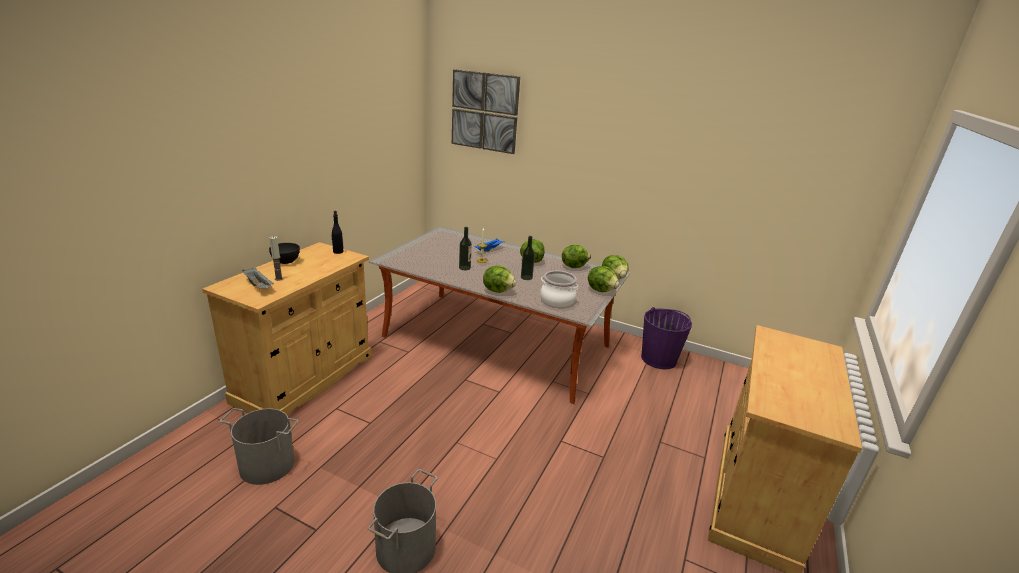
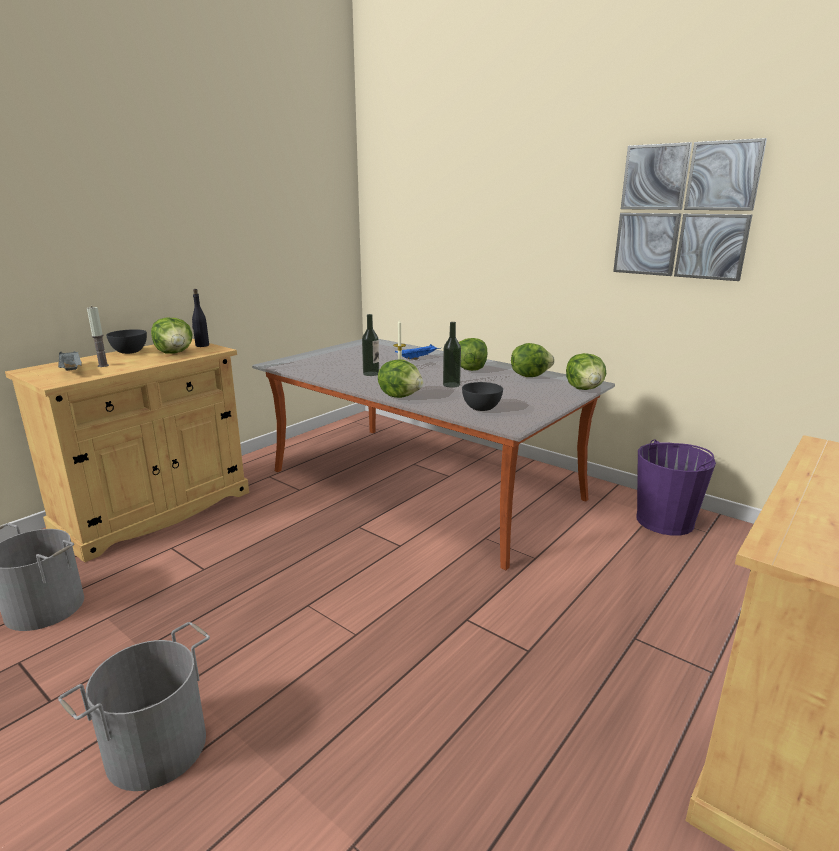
camera: 15 degrees right, 5 degrees down
picture [452,69,520,154] -> picture moved to [613,138,767,281]
cooking pot [540,271,578,307] -> grey bowl [462,382,503,411]
lettuce [588,266,619,292] -> lettuce moved to [151,318,192,354]

